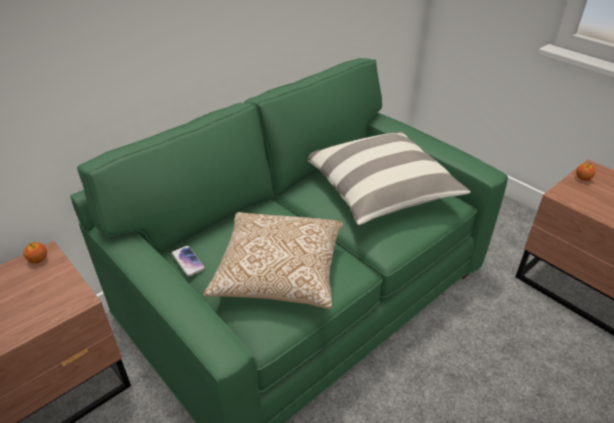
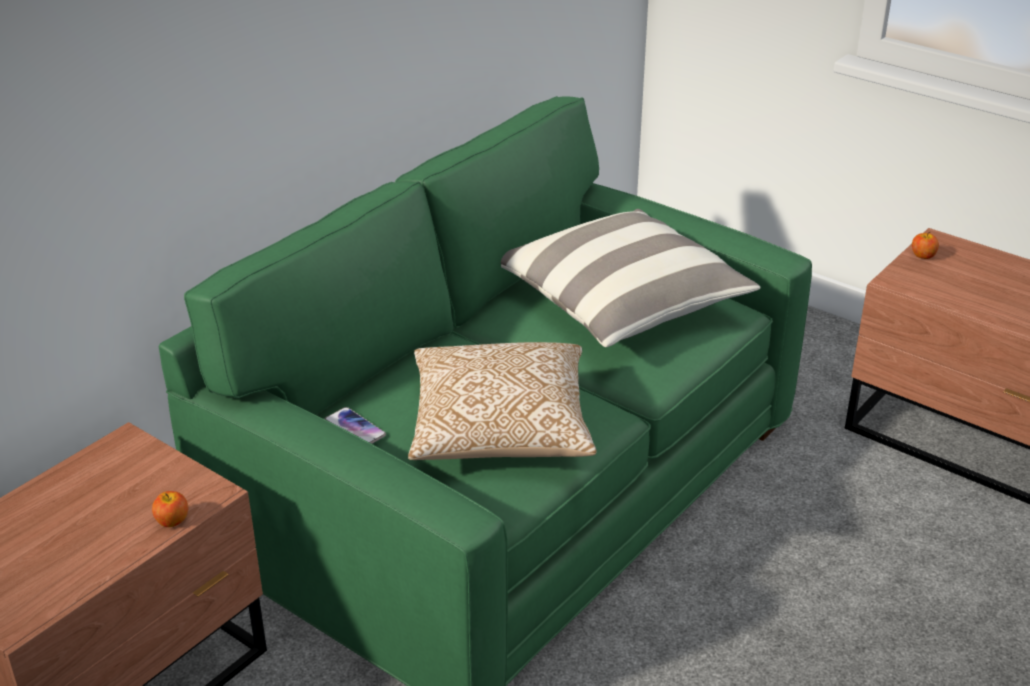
camera: 10 degrees left, 5 degrees down
apple [23,242,47,264] -> apple moved to [152,491,188,527]

